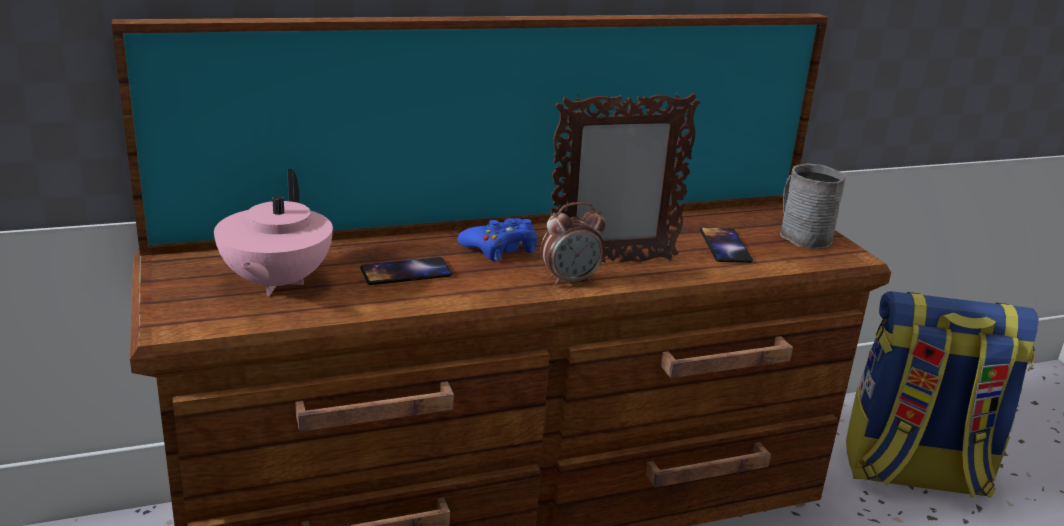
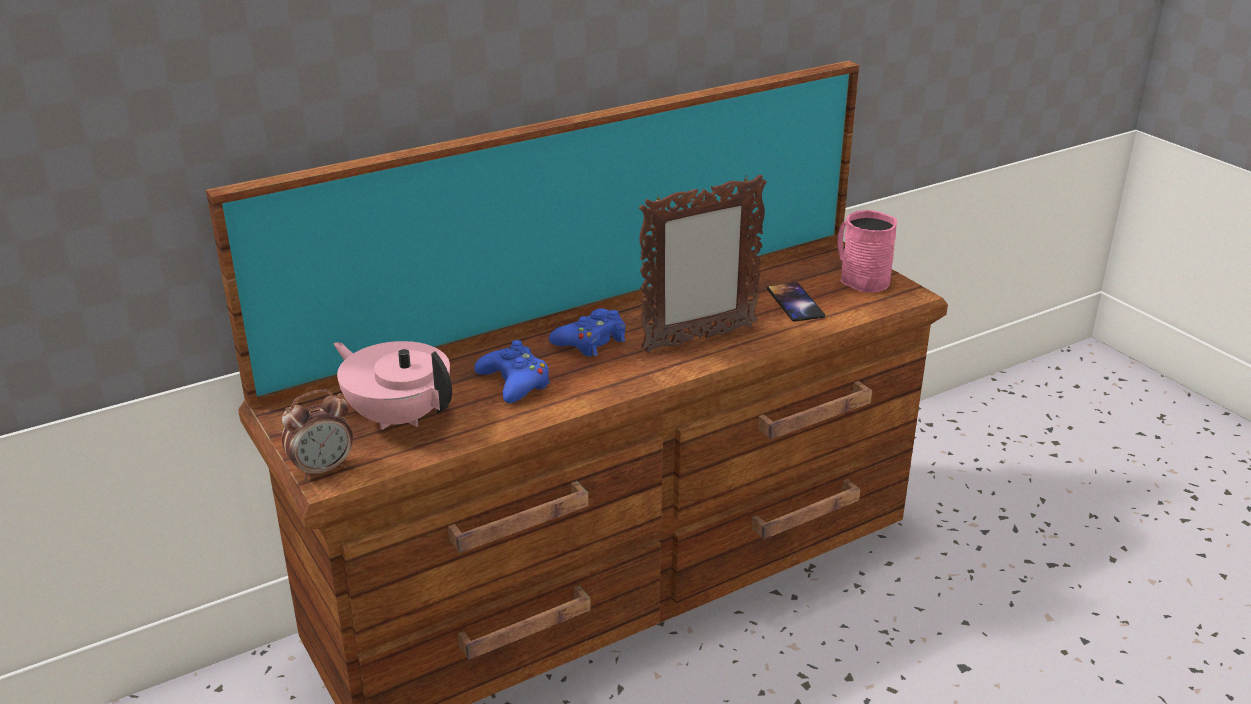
camera: 10 degrees left, 5 degrees up
pink teapot [214,169,333,296] -> pink teapot turned 135 degrees clockwise [334,341,452,430]
phone [360,257,452,285] -> blue game controller [474,340,550,403]
alarm clock [541,202,606,286] -> alarm clock moved to [282,389,353,480]
grey mug [780,163,846,249] -> pink mug [837,210,897,293]
backpack [846,291,1039,498] -> none

